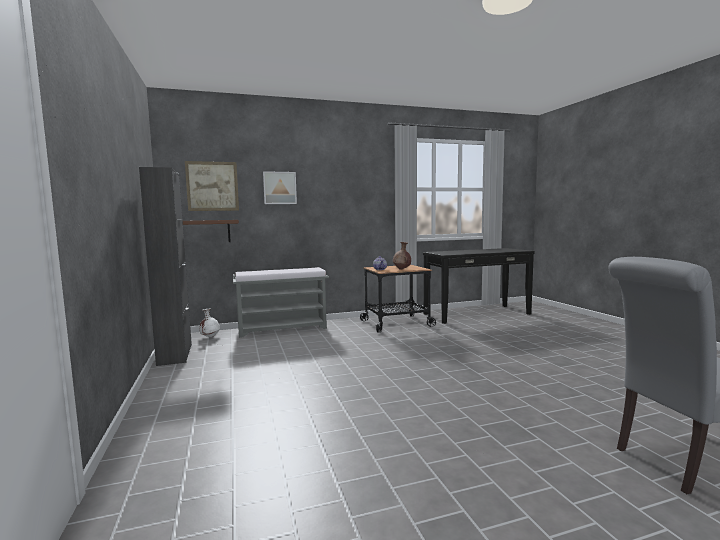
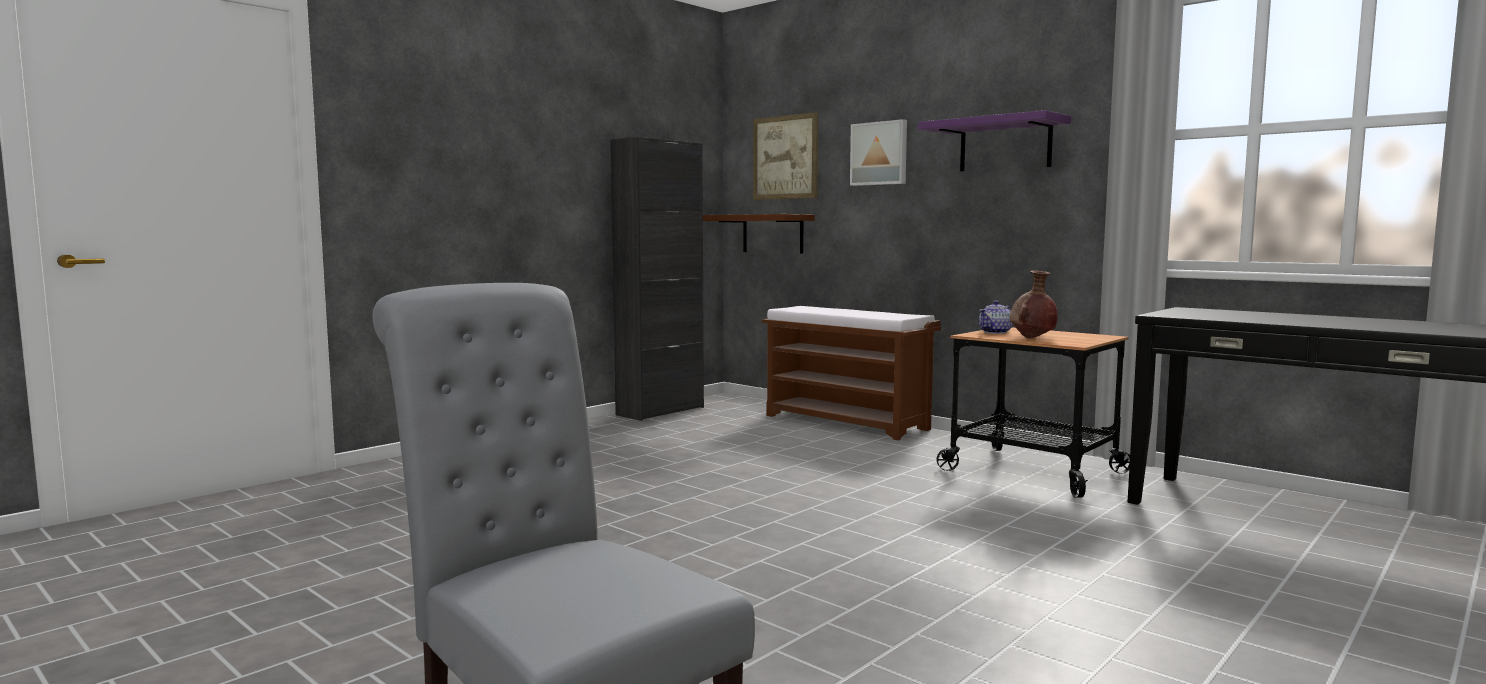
camera: 60 degrees right, 0 degrees up
white vase [199,309,220,337] -> none
grey bench [233,267,329,338] -> brown bench [762,306,941,440]
none -> purple shelf [918,110,1071,171]

